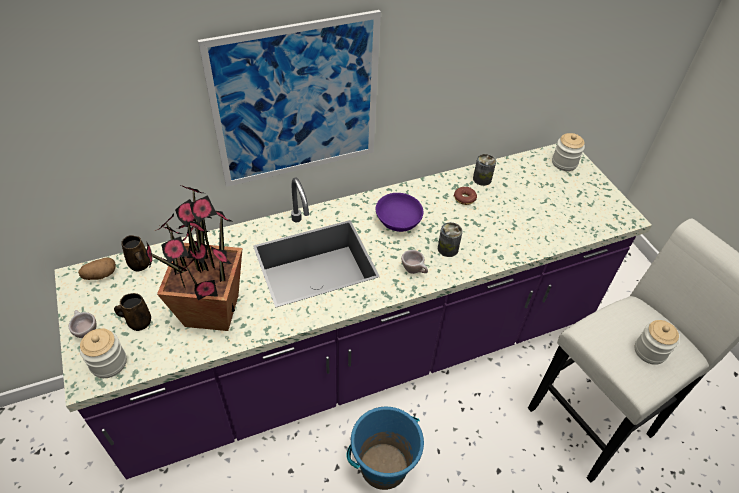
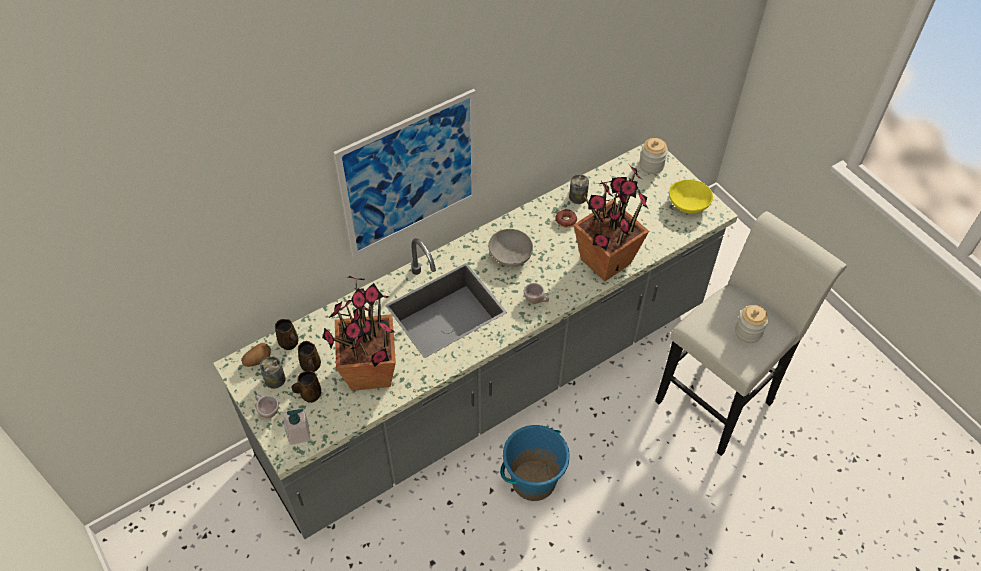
camera: 10 degrees left, 5 degrees up
purple counter [55,143,652,479] -> grey counter [213,144,738,539]
jar [80,328,127,378] -> soap dispenser [283,409,311,445]
purple bowl [376,193,423,232] -> grey bowl [488,229,533,267]
can [438,222,463,257] -> can moved to [260,356,286,389]
none -> brown mug [298,341,321,372]
none -> potted plant [574,165,649,281]
none -> yellow bowl [669,179,713,213]

